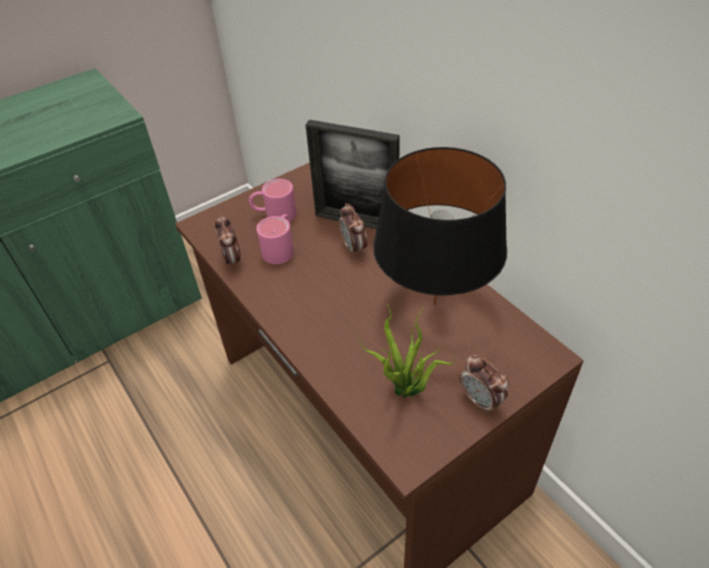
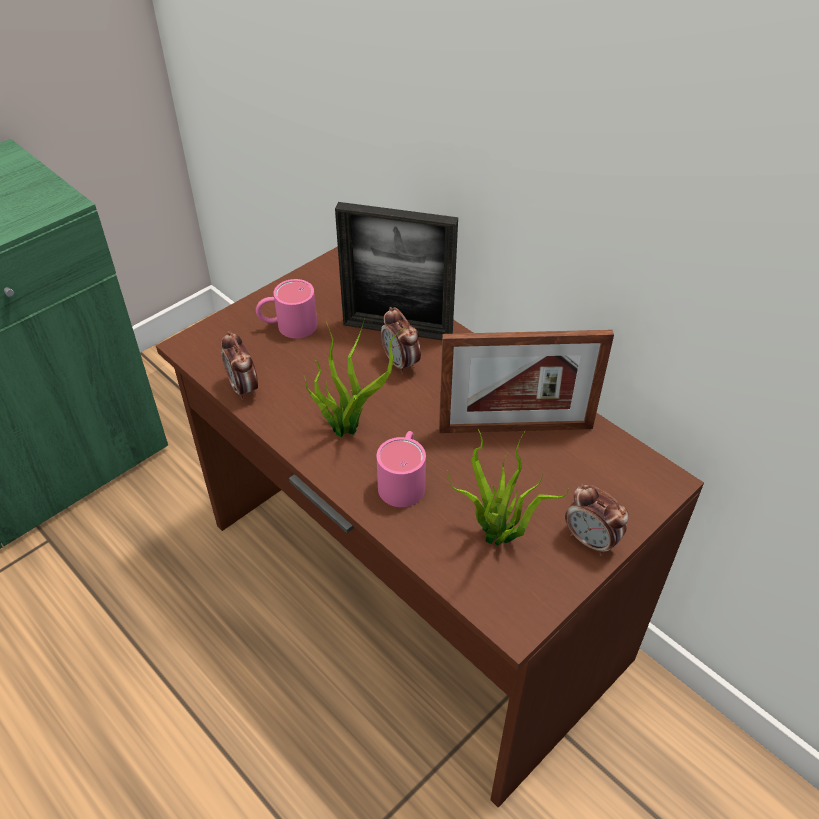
camera: 10 degrees left, 0 degrees up
pink mug [256,214,294,264] -> pink mug moved to [377,431,426,507]
black table lamp [373,147,507,305] -> picture frame [439,330,614,433]
none -> potted plant [304,321,405,437]

